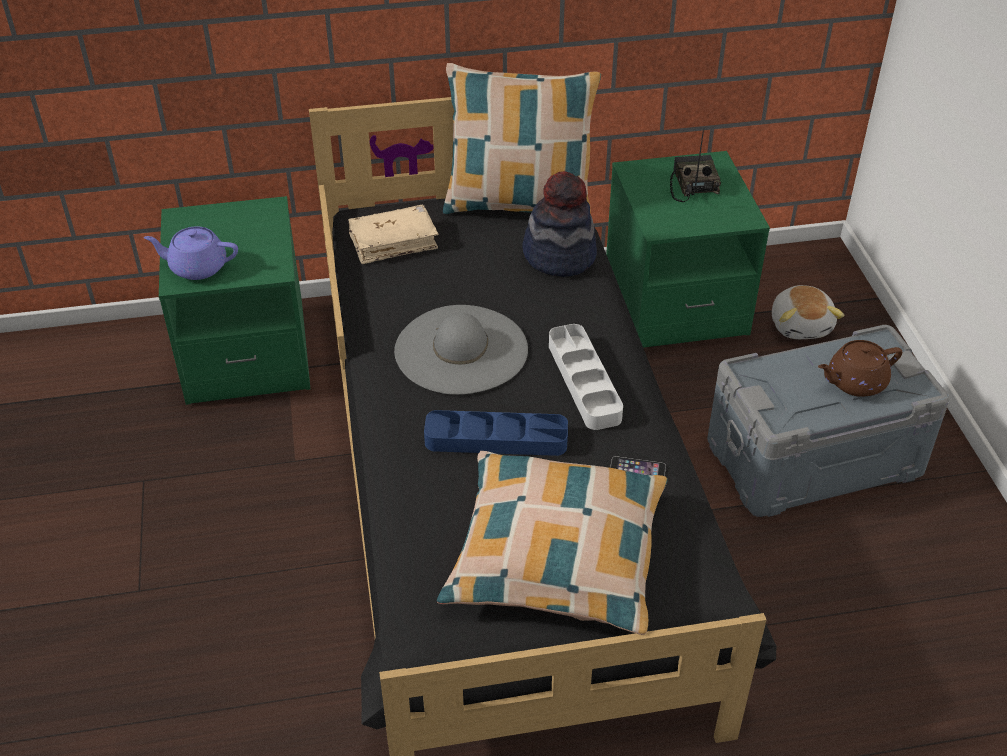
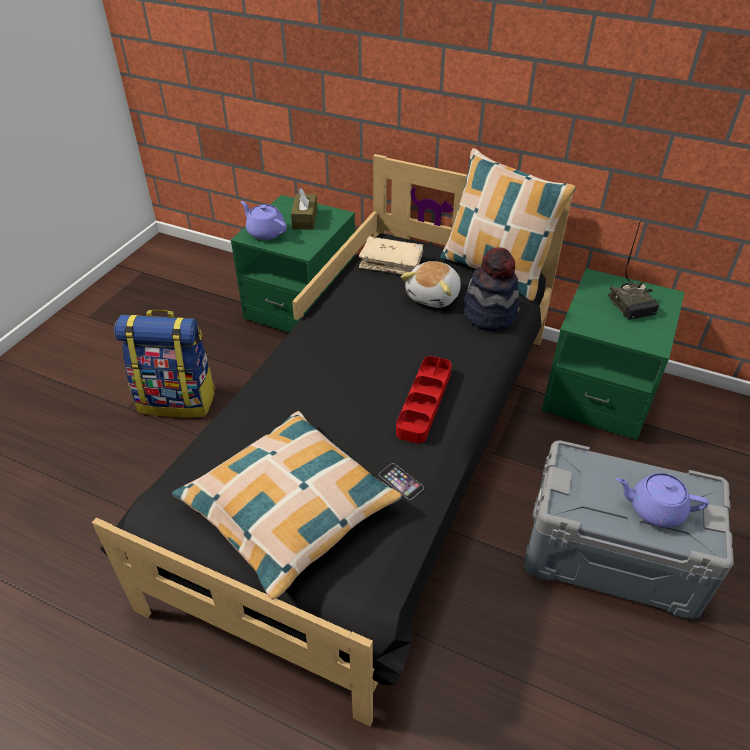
camera: 35 degrees right, 0 degrees up
grey hat [394,305,528,395] -> none
blue tray [424,410,568,456] -> none
white tray [549,324,623,430] -> red tray [396,356,452,444]
radio [670,128,721,202] -> radio turned 135 degrees clockwise [608,220,659,320]
plush toy [772,285,844,339] -> plush toy moved to [401,261,461,308]
brown teapot [818,340,902,397] -> purple teapot [616,473,709,527]
none -> backpack [114,310,216,418]
none -> brown tissue box [291,188,317,230]

